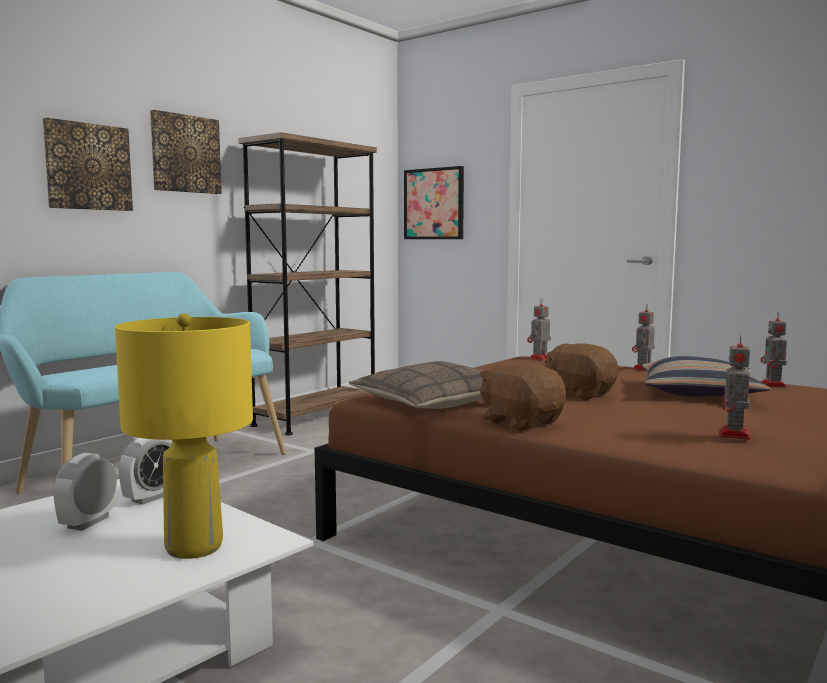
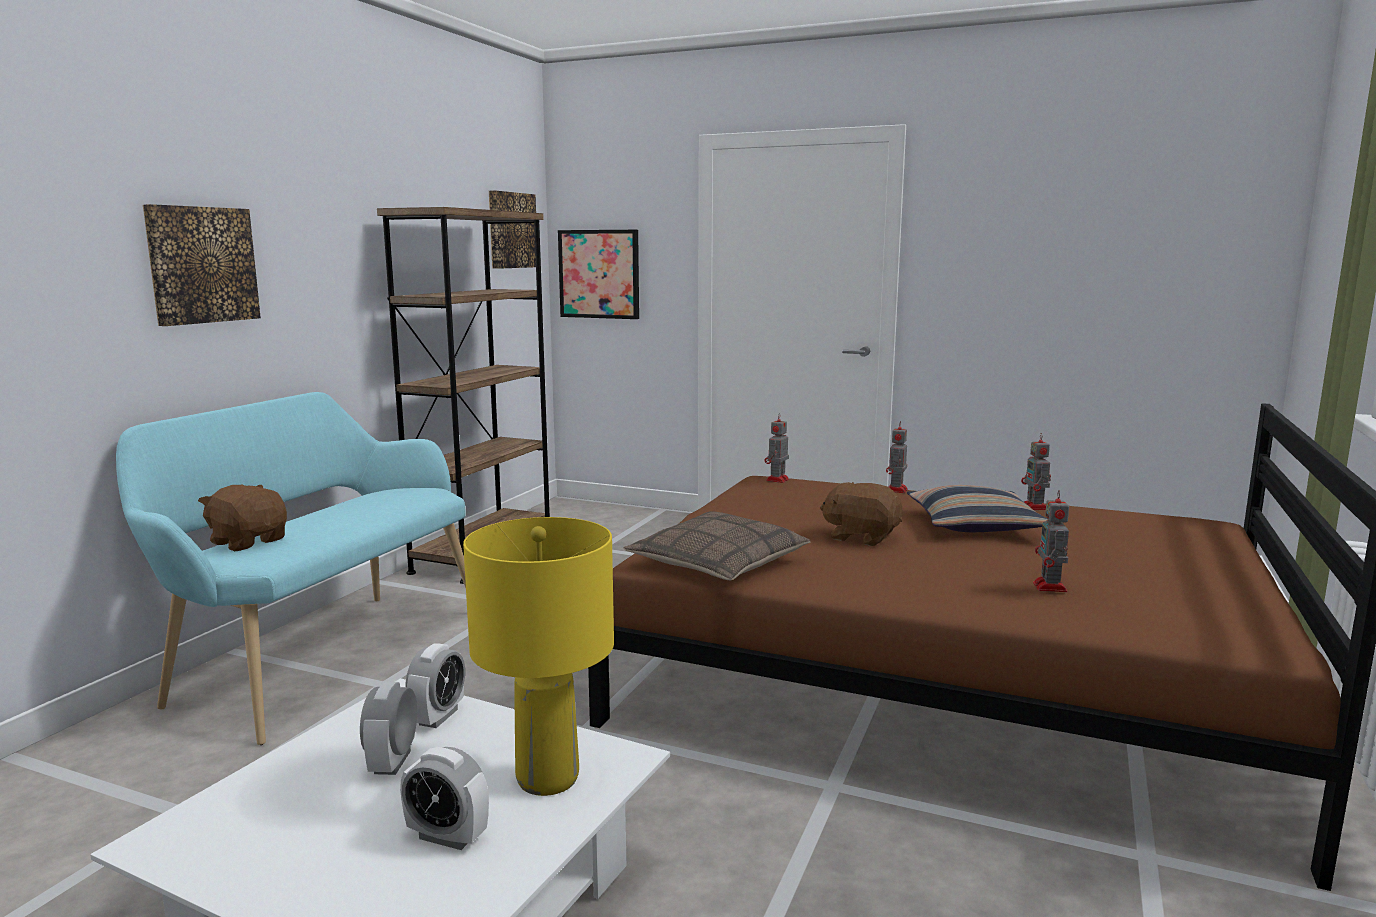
camera: 15 degrees left, 5 degrees up
picture [150,110,222,194] -> picture moved to [489,190,536,269]
brown plush toy [479,361,566,431] -> brown plush toy moved to [198,485,287,551]
none -> alarm clock [400,747,489,850]

